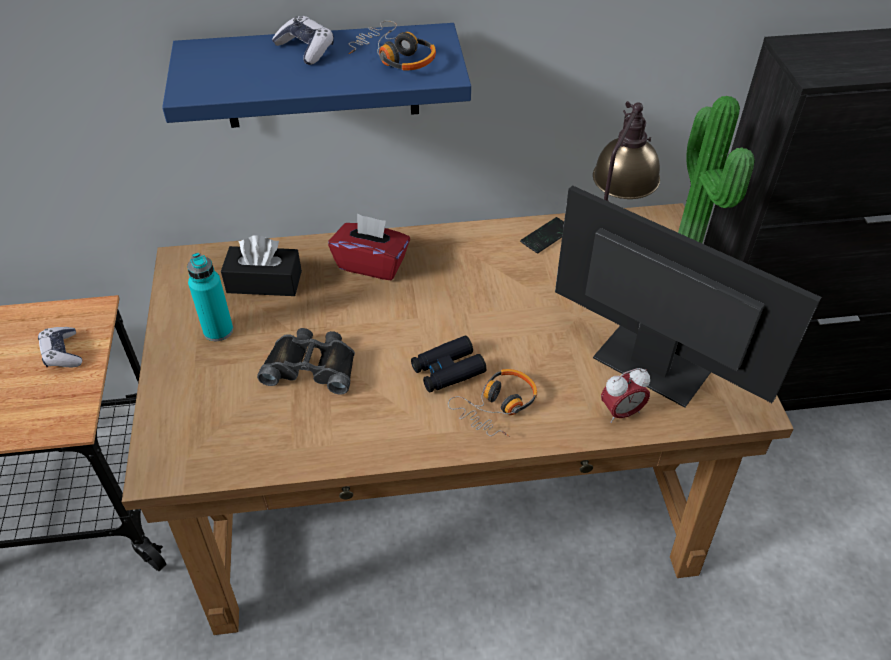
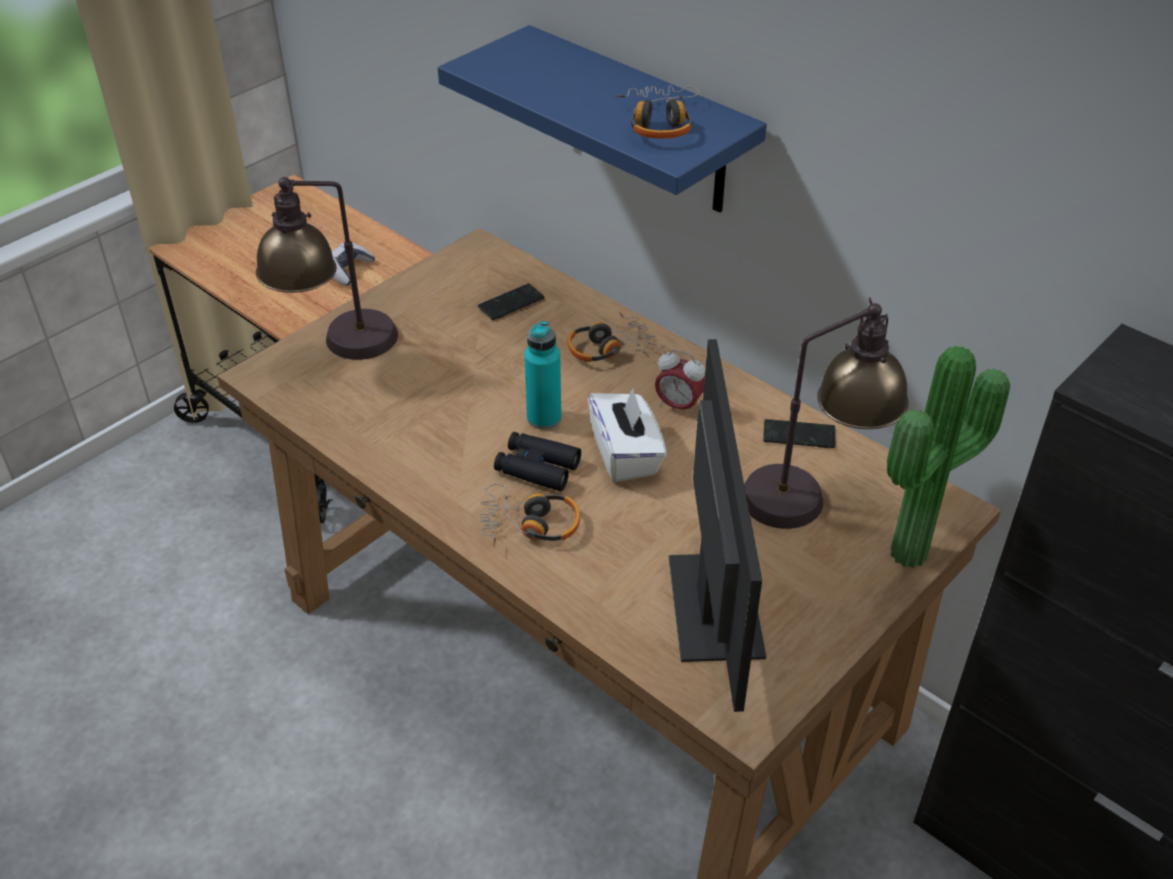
camera: 50 degrees right, 5 degrees down
turquoise bottle [187,253,233,341] -> turquoise bottle moved to [524,321,561,430]
black tissue box [221,235,302,296] -> phone [478,283,544,320]
black binoculars [257,328,355,395] -> none
game controller [272,16,334,65] -> none
red tissue box [328,213,410,280] -> headphones [567,312,660,362]
alarm clock [601,368,650,423] -> alarm clock moved to [655,349,705,416]
none -> table lamp [256,177,398,360]
none -> white tissue box [588,388,667,482]

